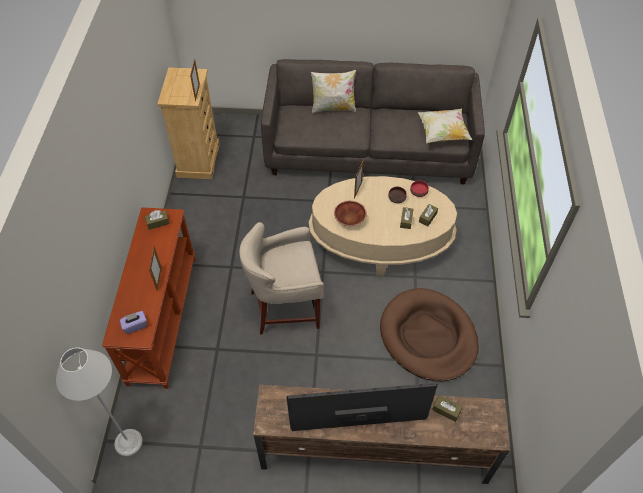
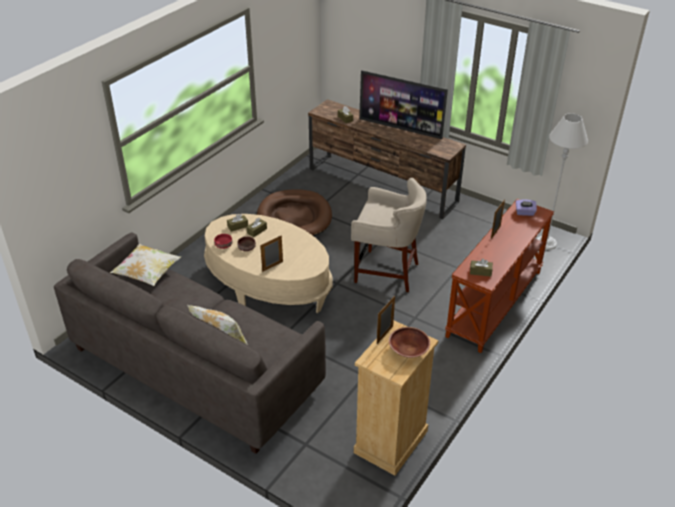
camera: 150 degrees left, 15 degrees down
brown bowl [334,201,367,226] -> brown bowl moved to [389,327,430,358]

